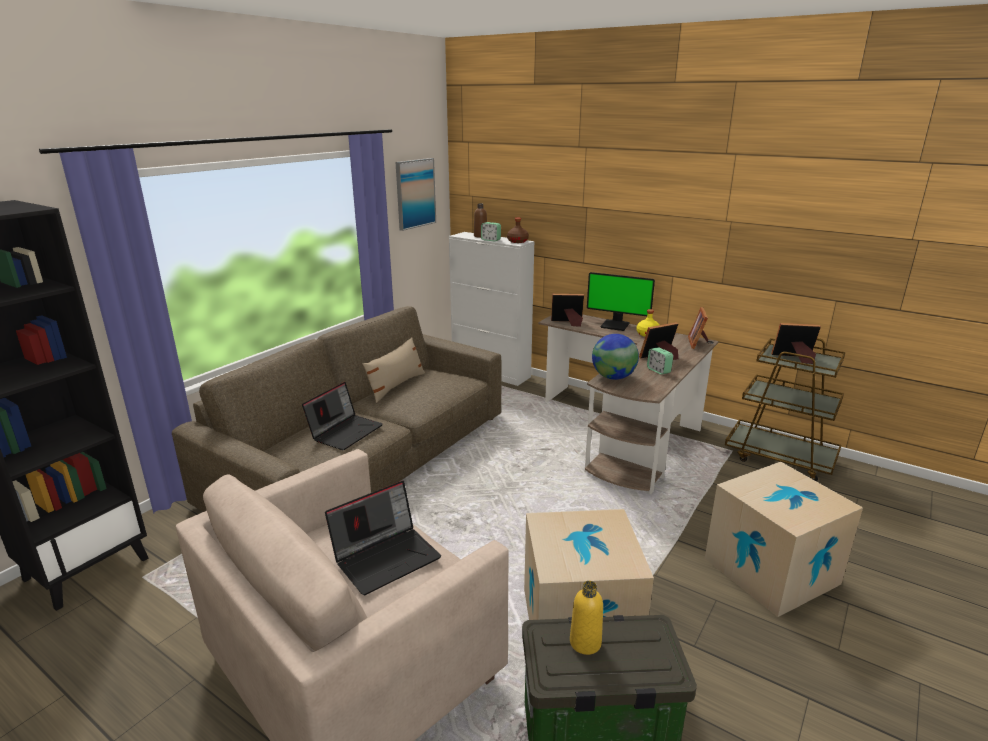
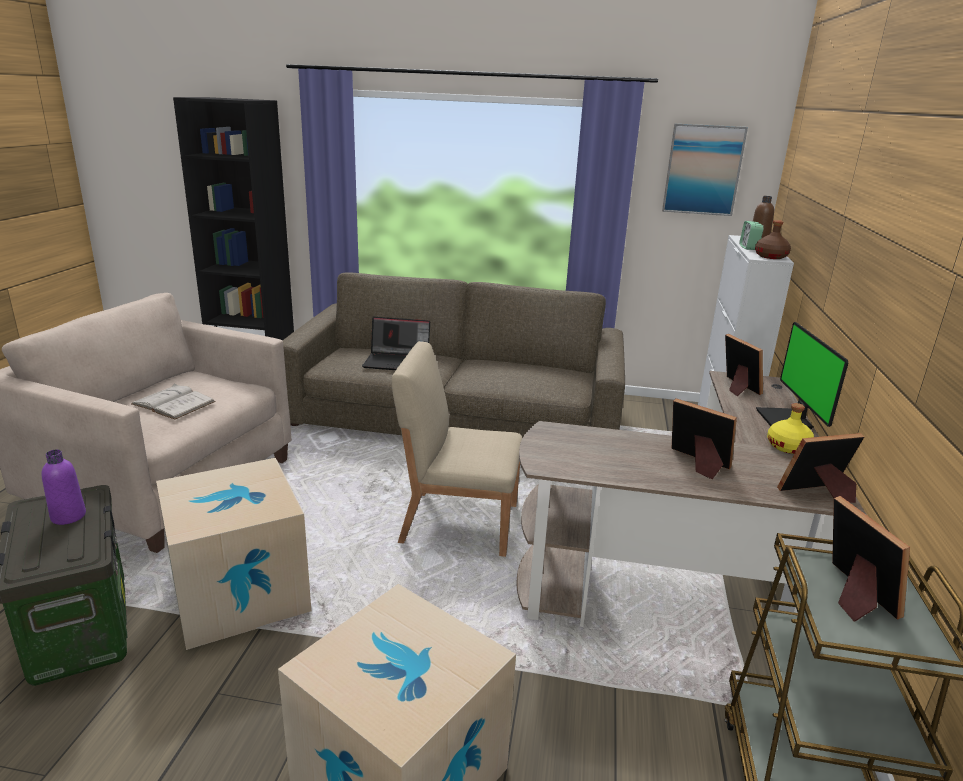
camera: 65 degrees right, 0 degrees up
laptop [325,481,441,595] -> white book [131,384,216,419]
beige pillow [363,337,425,403] -> none
yellow bottle [570,581,603,655] -> purple bottle [42,450,86,525]
globe [592,334,639,380] -> none
alarm clock [647,347,673,375] -> none
none -> beige chair [391,341,522,557]

